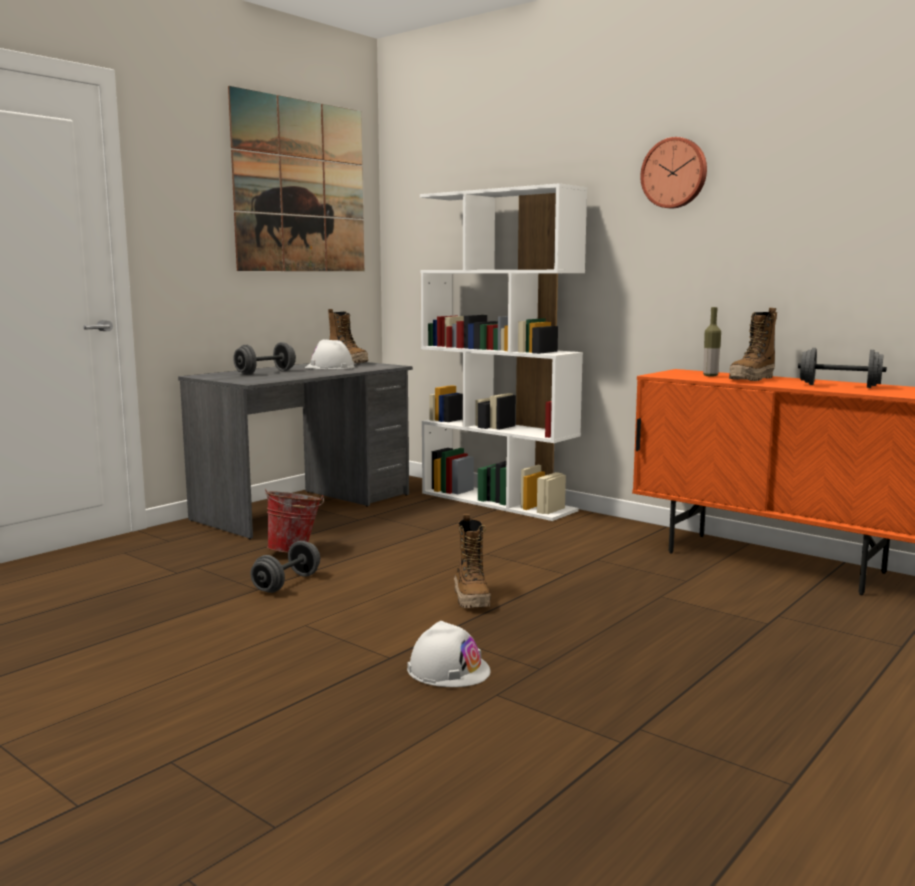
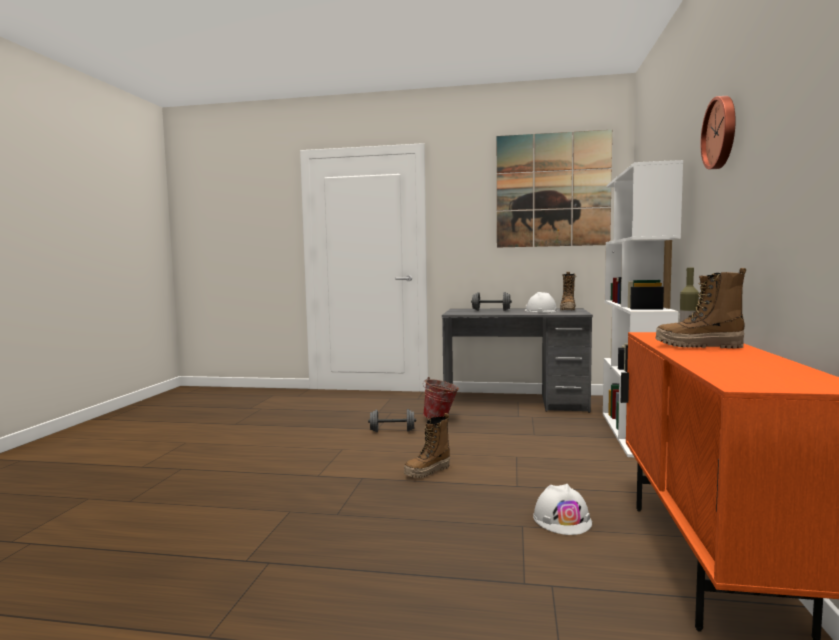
camera: 60 degrees right, 5 degrees down
white hard hat [407,621,490,687] -> white hard hat moved to [533,484,592,535]
grey dumbbell [798,348,886,388] -> none

